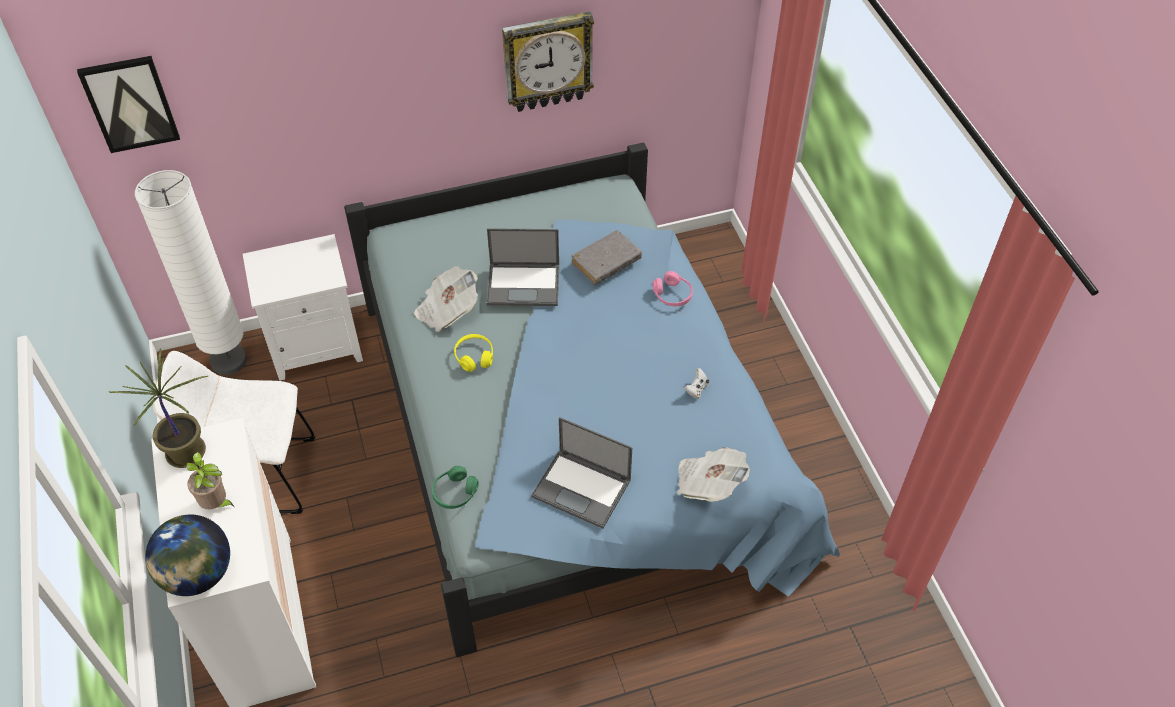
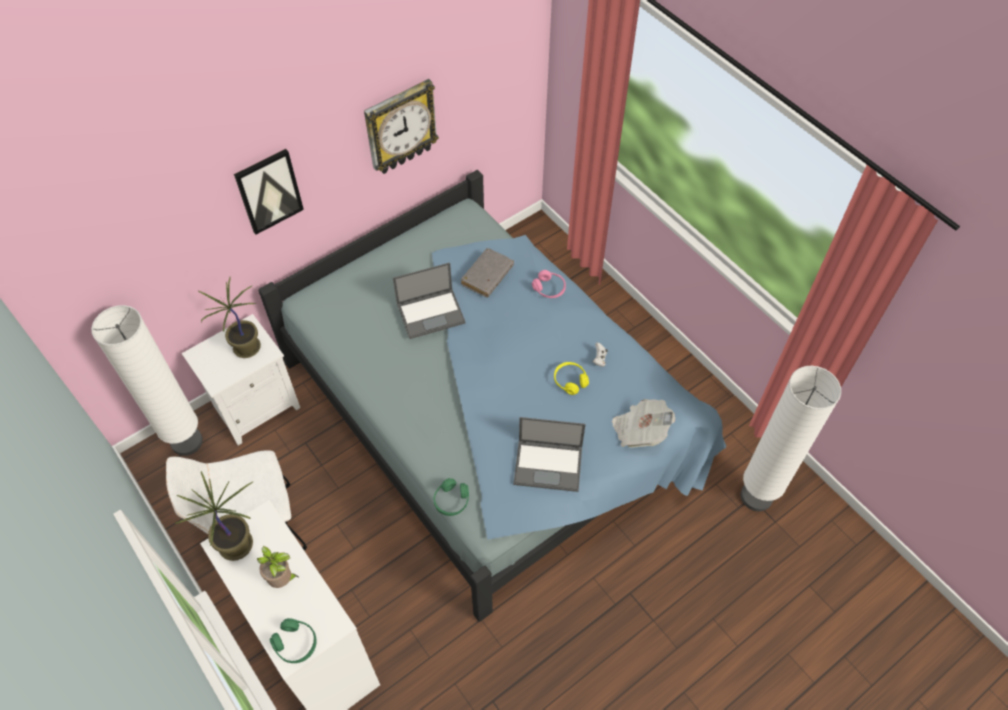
camera: 20 degrees left, 5 degrees up
picture [77,56,180,153] -> picture moved to [234,149,304,234]
globe [145,515,230,596] -> green headphones [270,618,316,663]
newspaper [414,266,478,332] -> none
yellow headphones [454,334,493,372] -> yellow headphones moved to [554,362,589,395]
none -> potted plant [198,277,261,358]
none -> white floor lamp [741,366,841,511]

